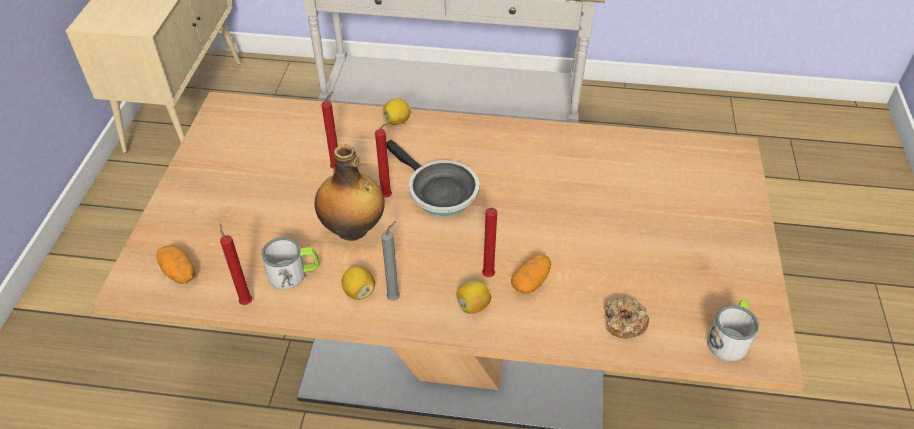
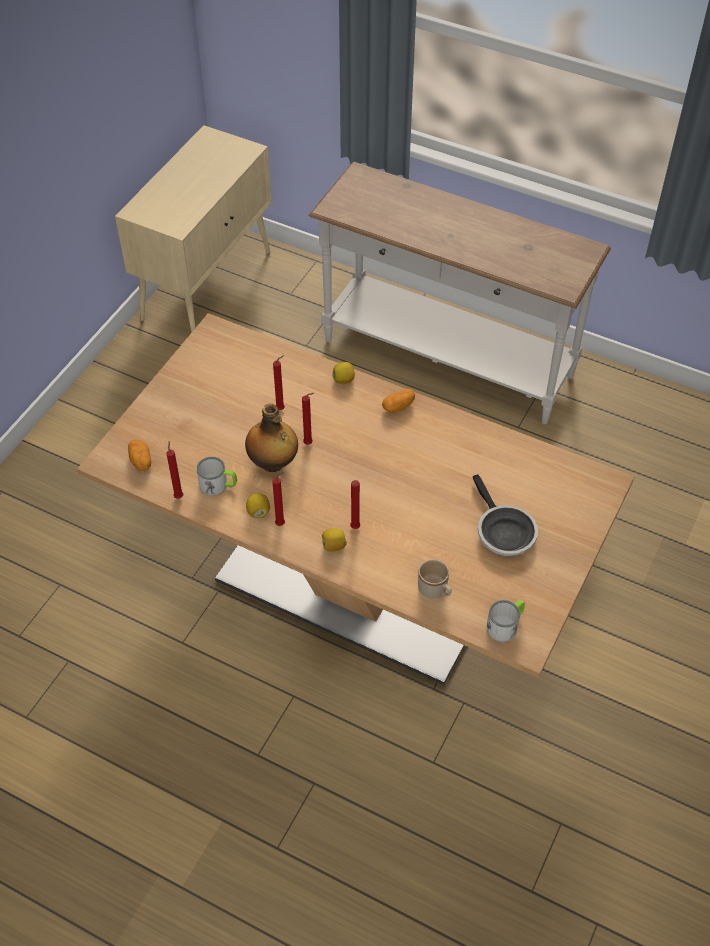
camera: 20 degrees right, 5 degrees up
grey candle [381,221,400,301] -> red candle [272,472,285,526]
frying pan [386,140,479,216] -> frying pan moved to [473,474,538,557]
potato [511,254,551,294] -> potato moved to [382,389,415,413]
donut [604,297,649,338] -> beige mug [418,559,452,599]

